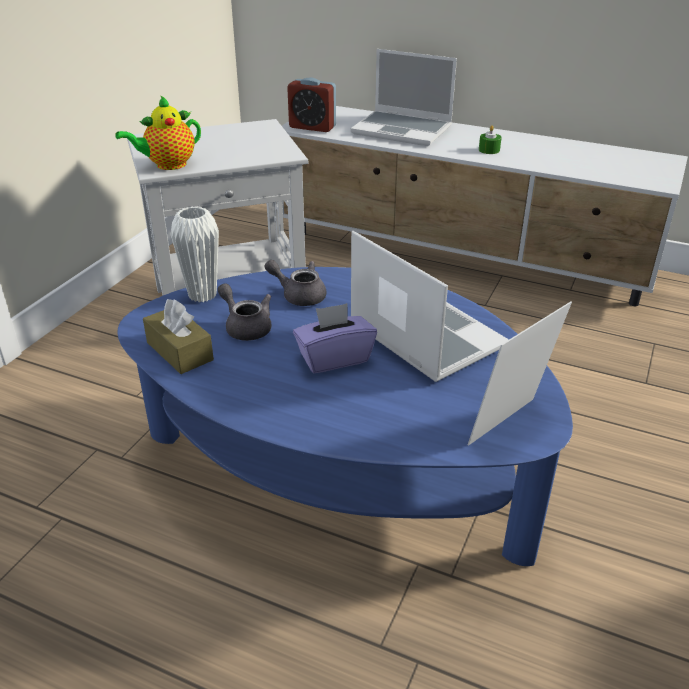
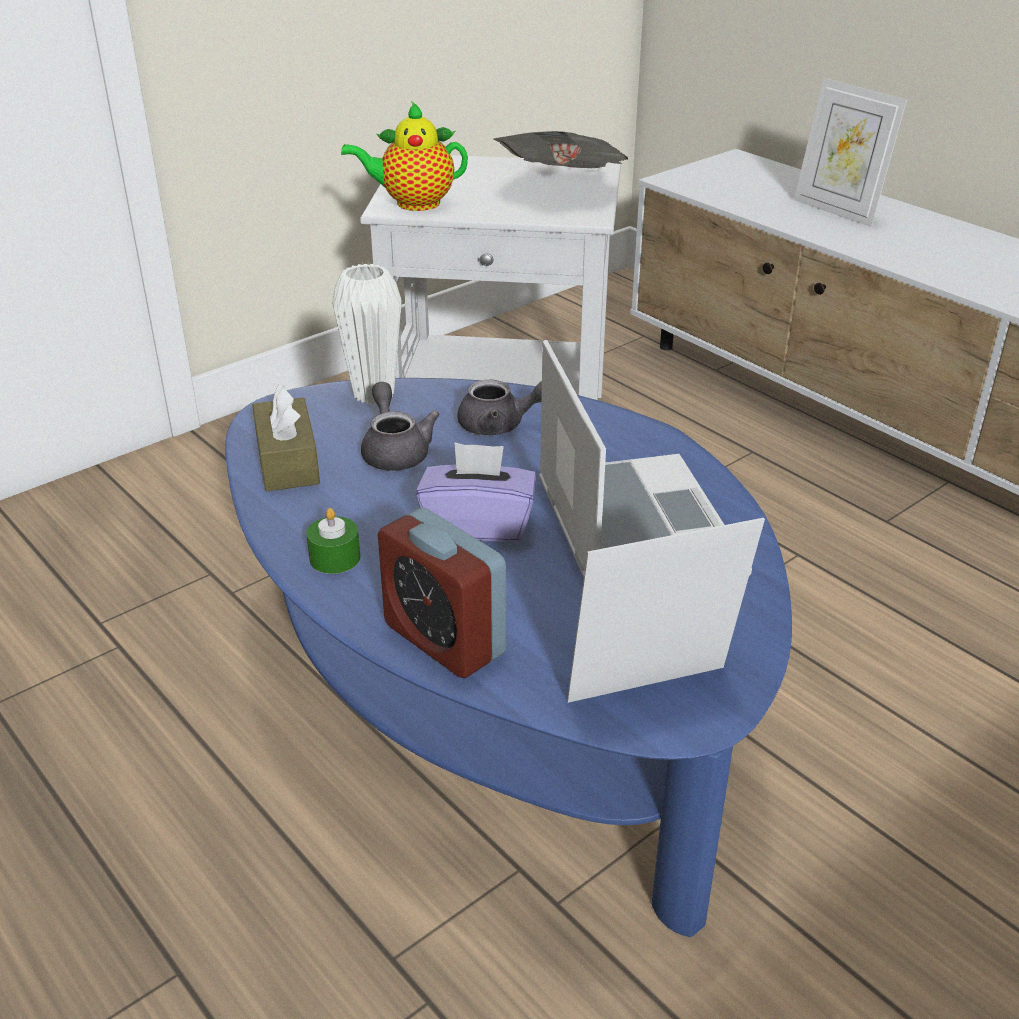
camera: 25 degrees right, 0 degrees up
grey teapot [264,260,326,306] -> grey teapot turned 135 degrees clockwise [457,380,542,435]
alarm clock [287,77,336,132] -> alarm clock moved to [378,508,506,678]
laptop [350,49,457,146] -> picture frame [794,78,907,227]
green candle [479,125,502,154] -> green candle moved to [306,508,360,574]
none -> newspaper [493,131,628,168]

